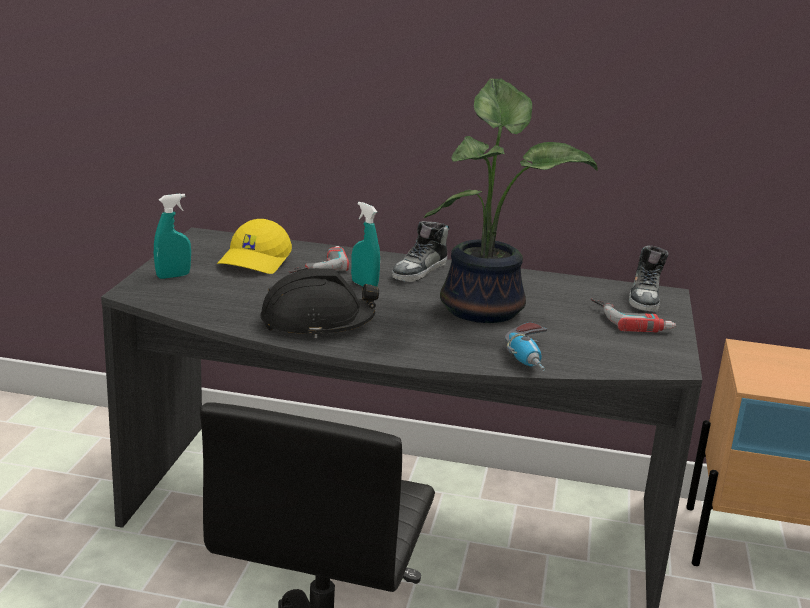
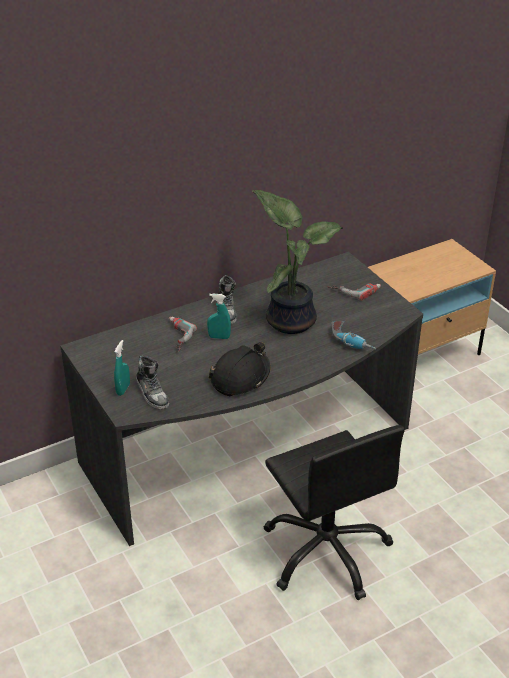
camera: 40 degrees left, 15 degrees up
yellow cap [217,219,292,274] -> none
shoe [629,246,669,312] -> shoe moved to [136,356,169,410]

